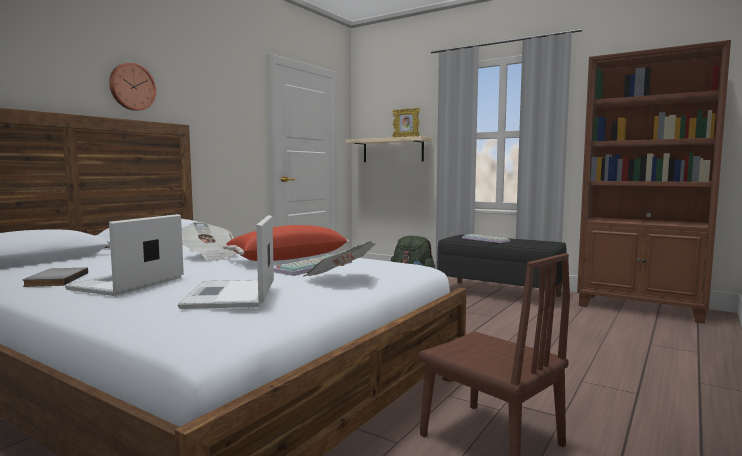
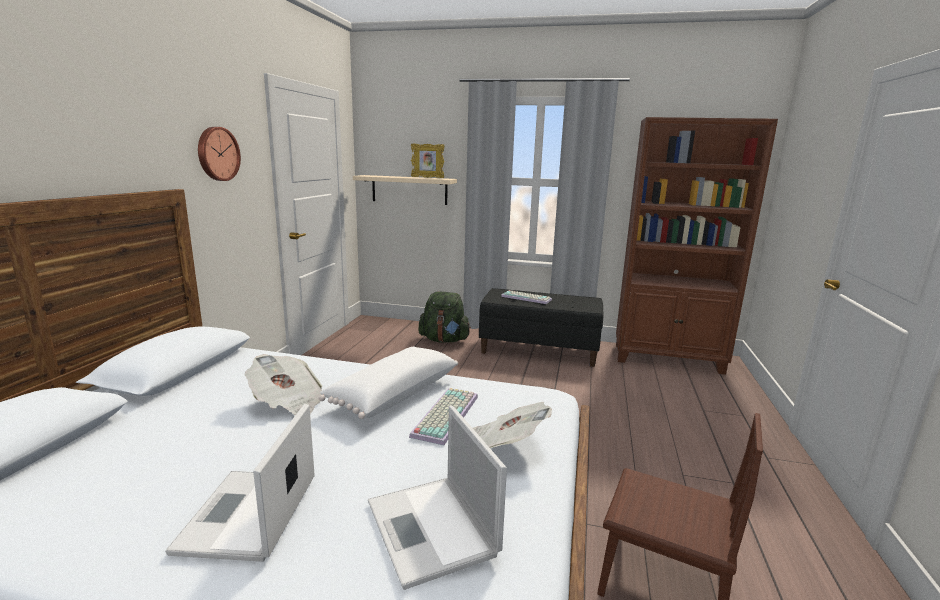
camera: 20 degrees left, 10 degrees up
grey book [22,268,88,287] -> none
wall clock [109,63,156,111] -> wall clock moved to [198,127,241,181]
red pillow [223,225,349,261] -> white pillow [319,347,458,419]

